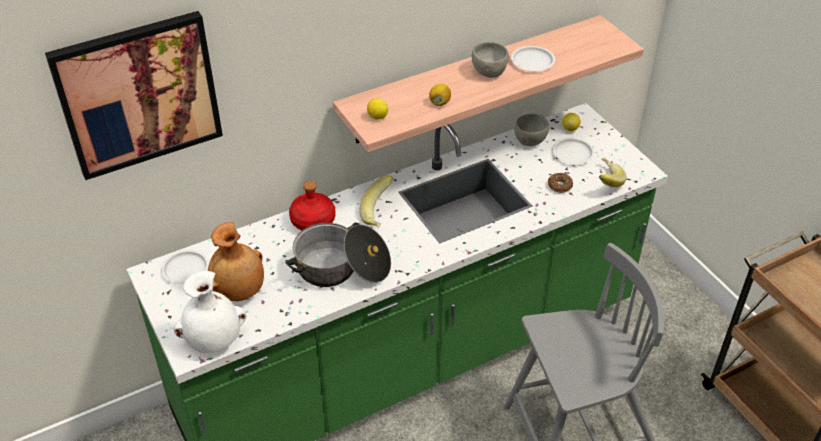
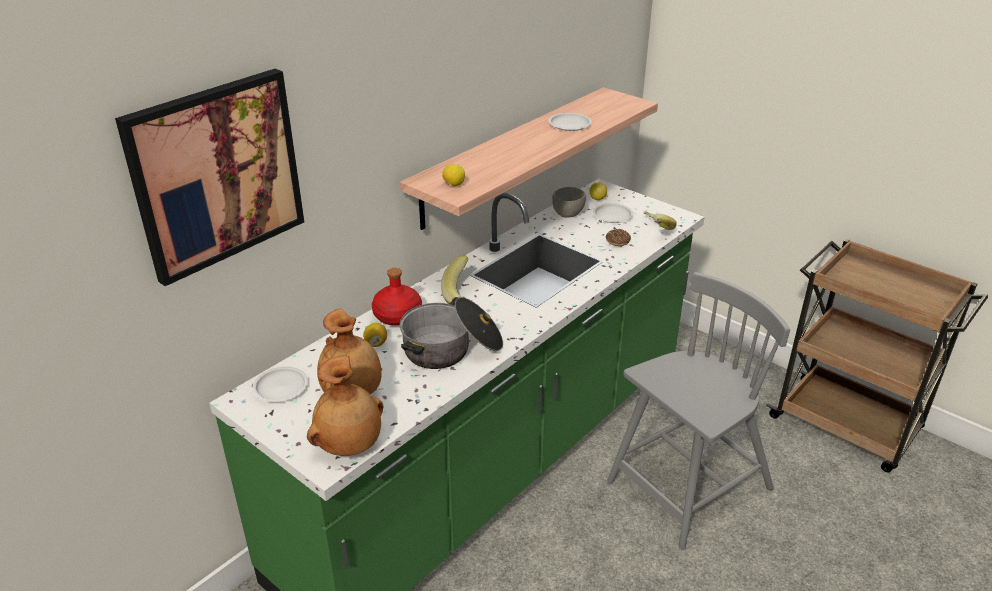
camera: 20 degrees left, 10 degrees down
white vase [174,271,246,353] -> brown vase [307,356,383,456]
lemon [429,84,451,106] -> lemon moved to [363,323,387,347]
grey bowl [472,42,509,78] -> none

